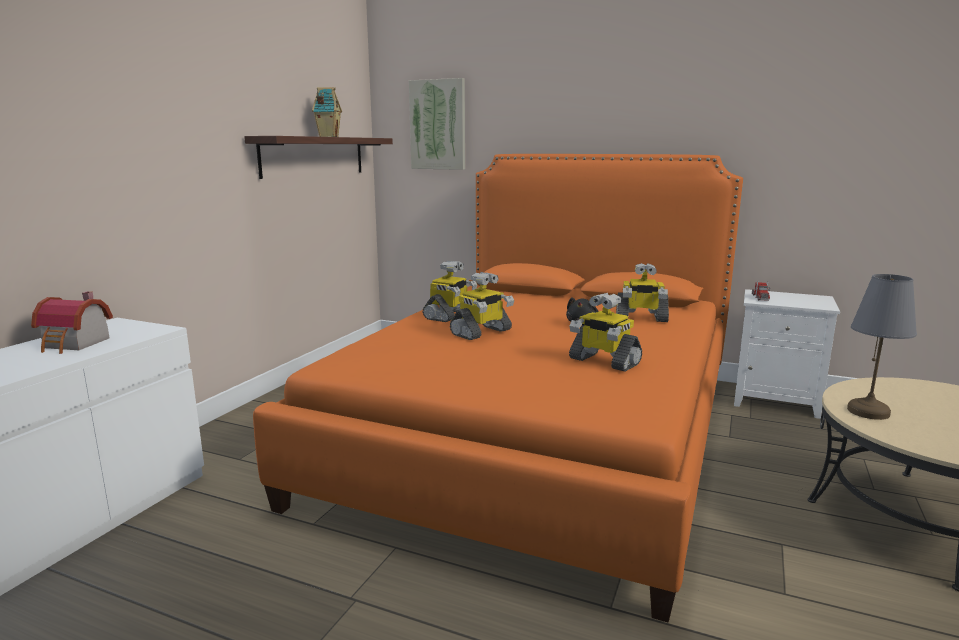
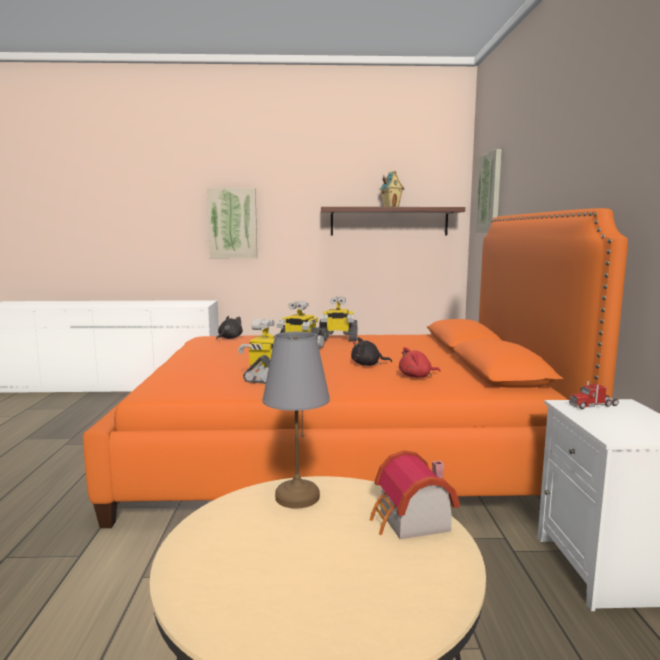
camera: 65 degrees right, 5 degrees down
toy house [31,291,113,354] -> toy house moved to [370,450,460,539]
toy robot [616,263,669,322] -> red plush toy [399,347,441,378]
none -> picture [207,188,257,258]
none -> black plush toy [216,316,243,340]

